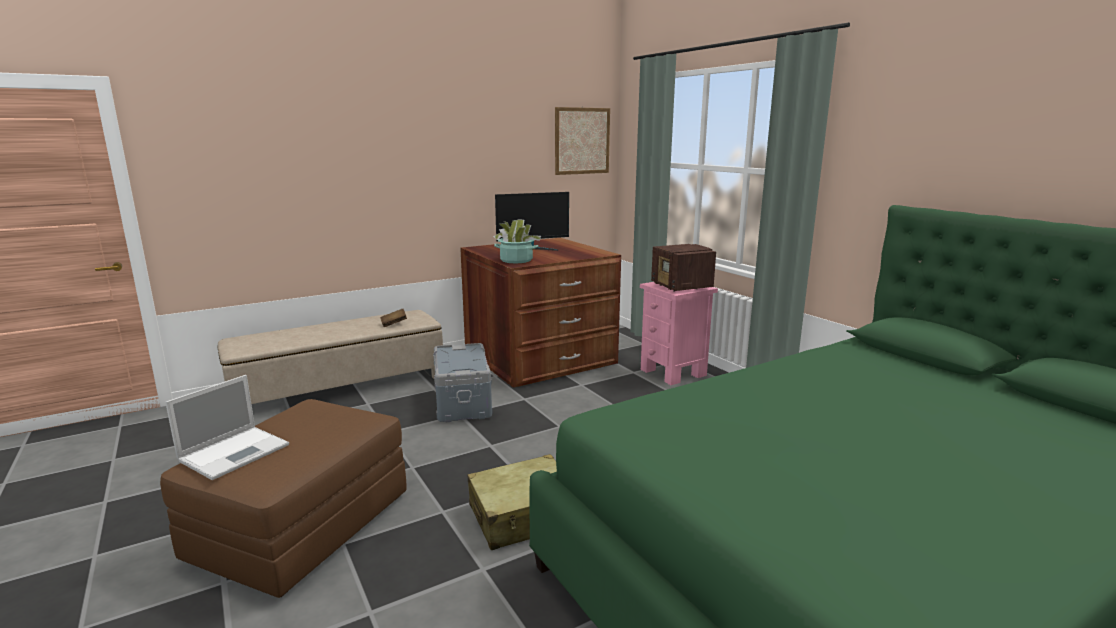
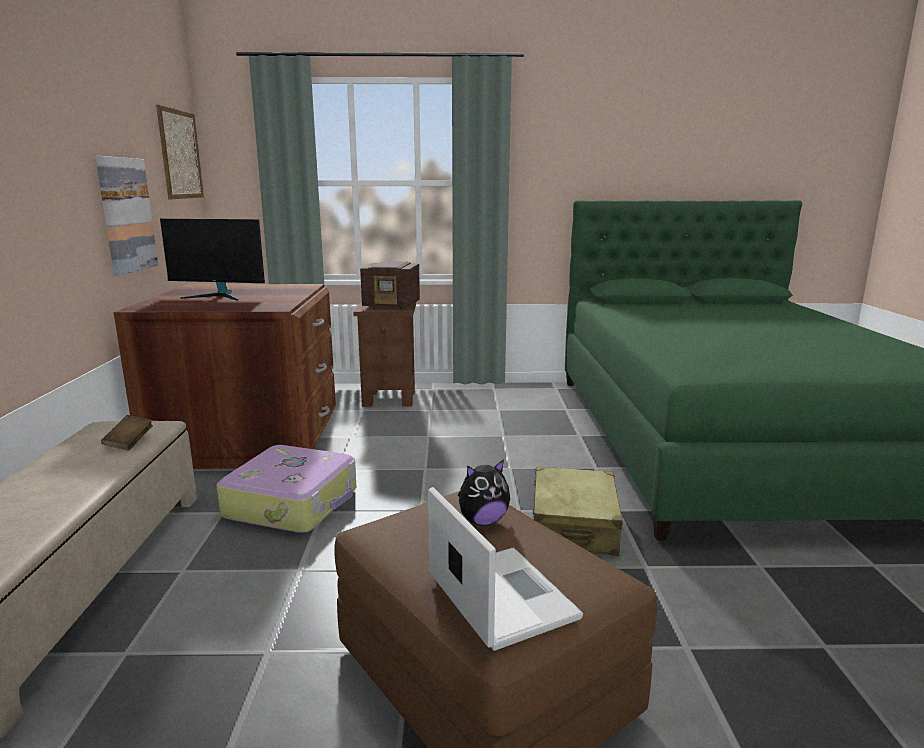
camera: 60 degrees left, 0 degrees up
grey storage box [433,343,493,422] -> suitcase [216,445,356,533]
potted plant [493,220,541,263] -> none
monitor [495,192,569,251] -> monitor turned 90 degrees clockwise [160,219,265,301]
pink nightstand [640,282,718,385] -> brown nightstand [353,301,416,407]
none -> picture [95,156,158,276]
none -> plush toy [458,459,510,526]

